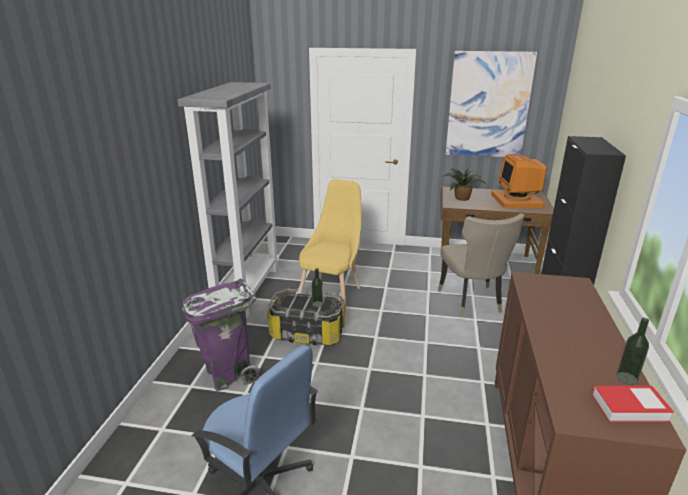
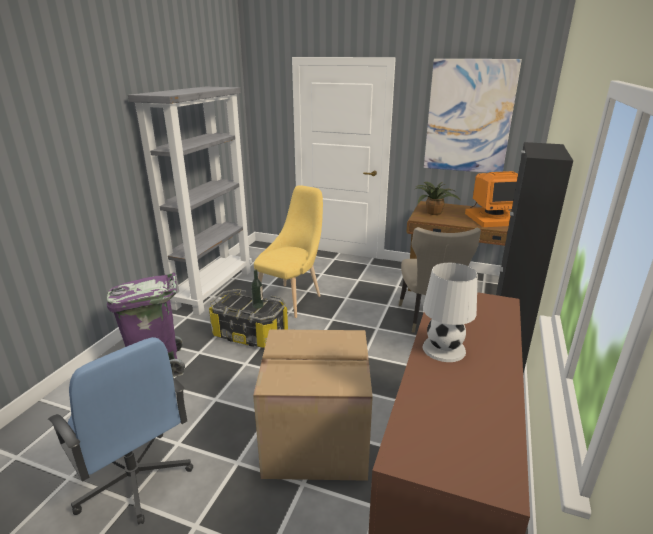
camera: 10 degrees right, 0 degrees up
monitor [491,154,547,208] -> monitor turned 105 degrees counterclockwise [465,171,518,227]
book [592,386,674,422] -> none
bottle [617,318,649,385] -> none
none -> cardboard box [253,329,373,481]
none -> white table lamp [423,263,478,362]

